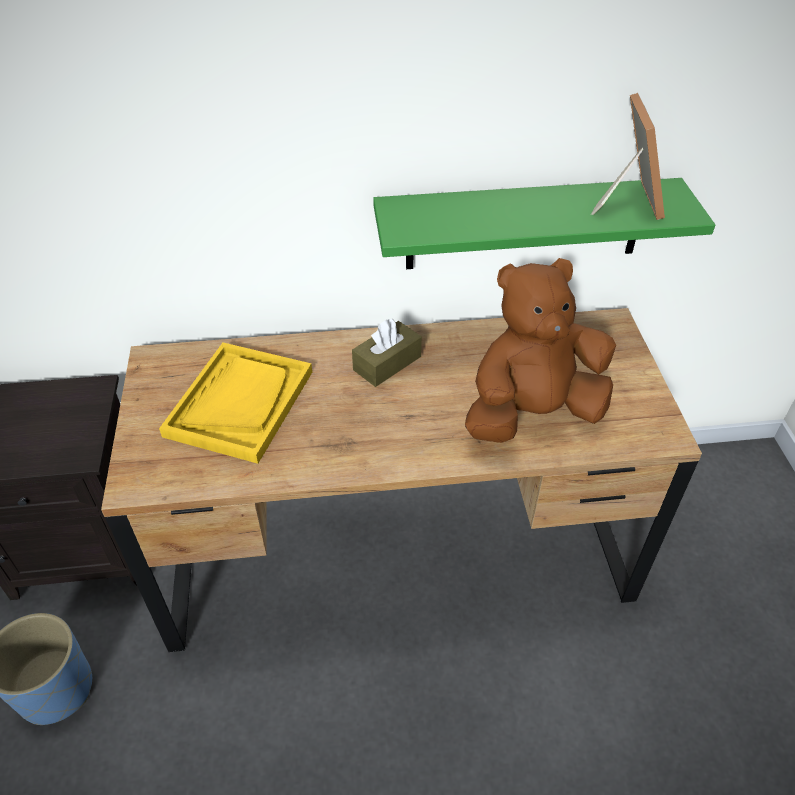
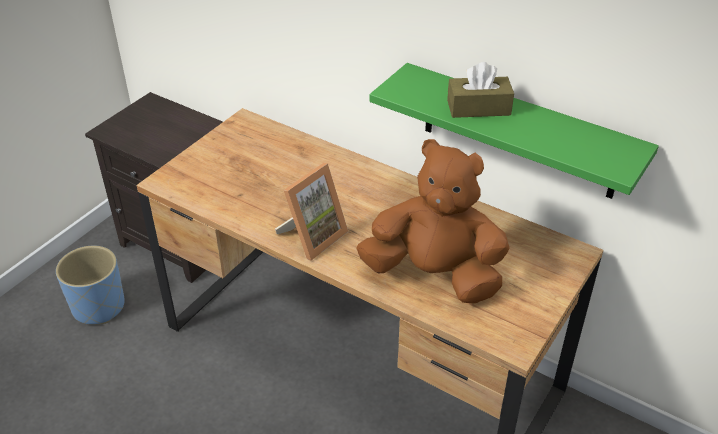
camera: 40 degrees right, 5 degrees down
yellow tray [159,343,312,464] -> none
brown tissue box [352,319,422,387] -> brown tissue box moved to [447,62,514,118]
picture frame [591,93,665,220] -> picture frame moved to [275,163,348,260]

